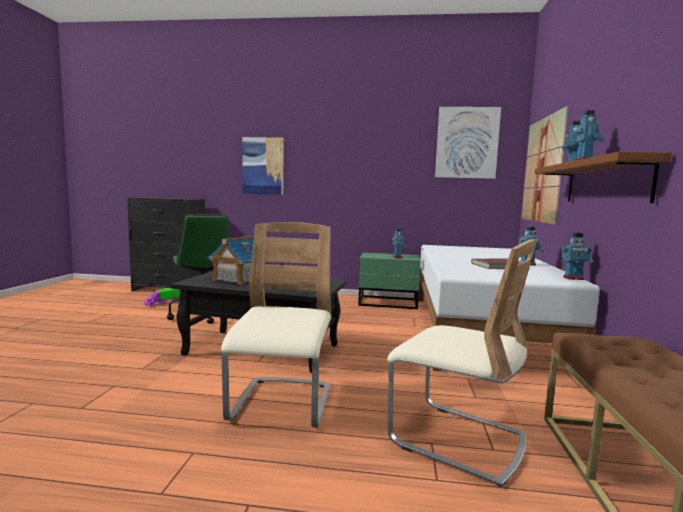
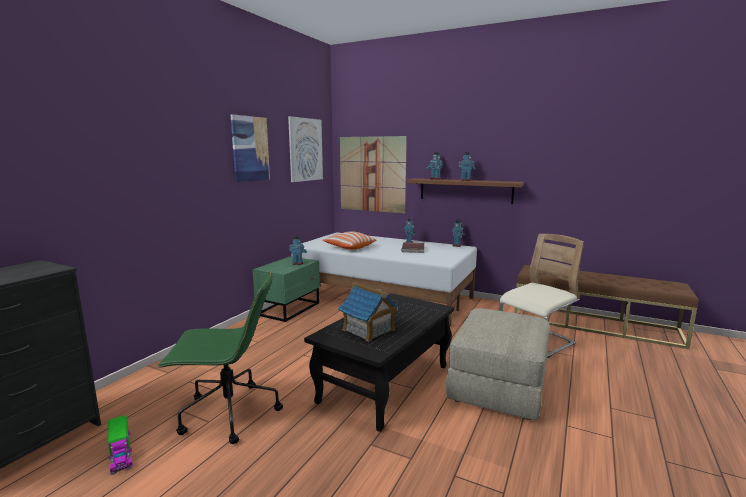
camera: 70 degrees left, 5 degrees up
beige chair [221,222,331,428] -> beige ottoman [446,308,549,420]
picture [242,137,284,195] -> picture moved to [231,114,270,182]
none -> pillow [322,231,376,250]

